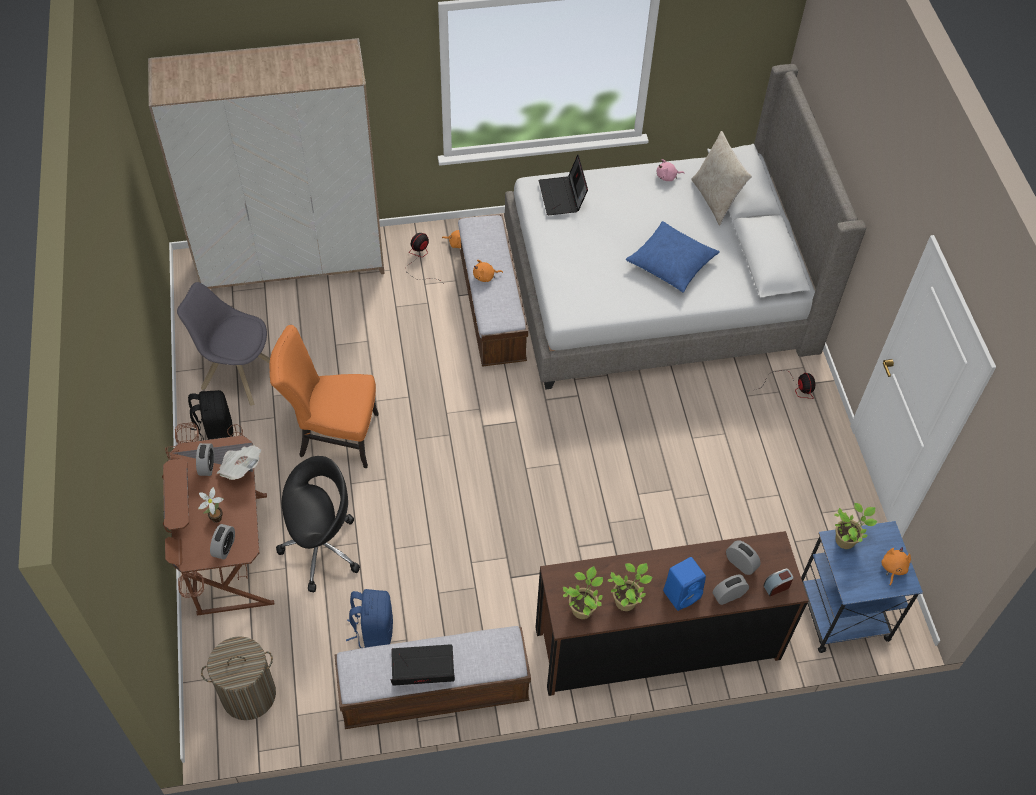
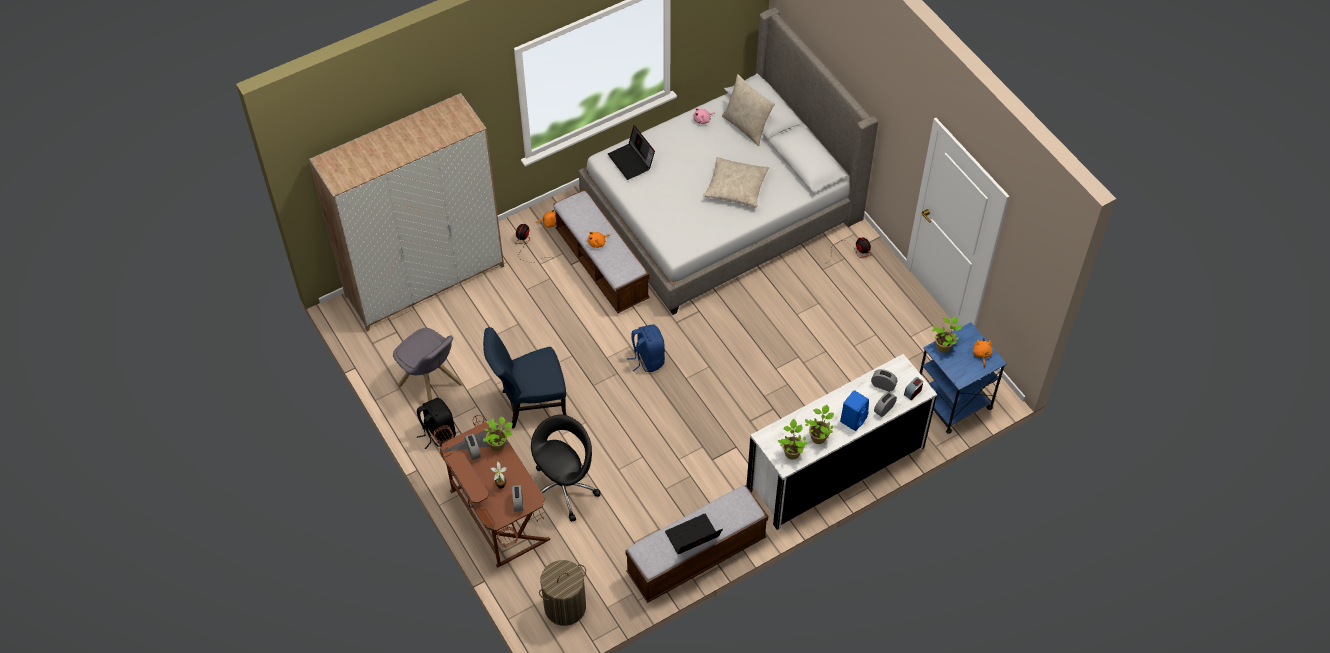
camera: 20 degrees left, 0 degrees up
grey chair [177,282,270,406] -> grey chair turned 135 degrees counterclockwise [393,328,463,401]
newspaper [217,445,261,480] -> potted plant [483,416,513,451]
orange chair [270,325,379,468] -> blue chair [483,327,566,429]
blue backpack [346,589,393,648] -> blue backpack moved to [627,324,665,372]
brown dresser [535,531,809,696] -> white dresser [746,354,937,530]
blue pillow [626,221,720,293] -> beige pillow [703,157,769,208]

